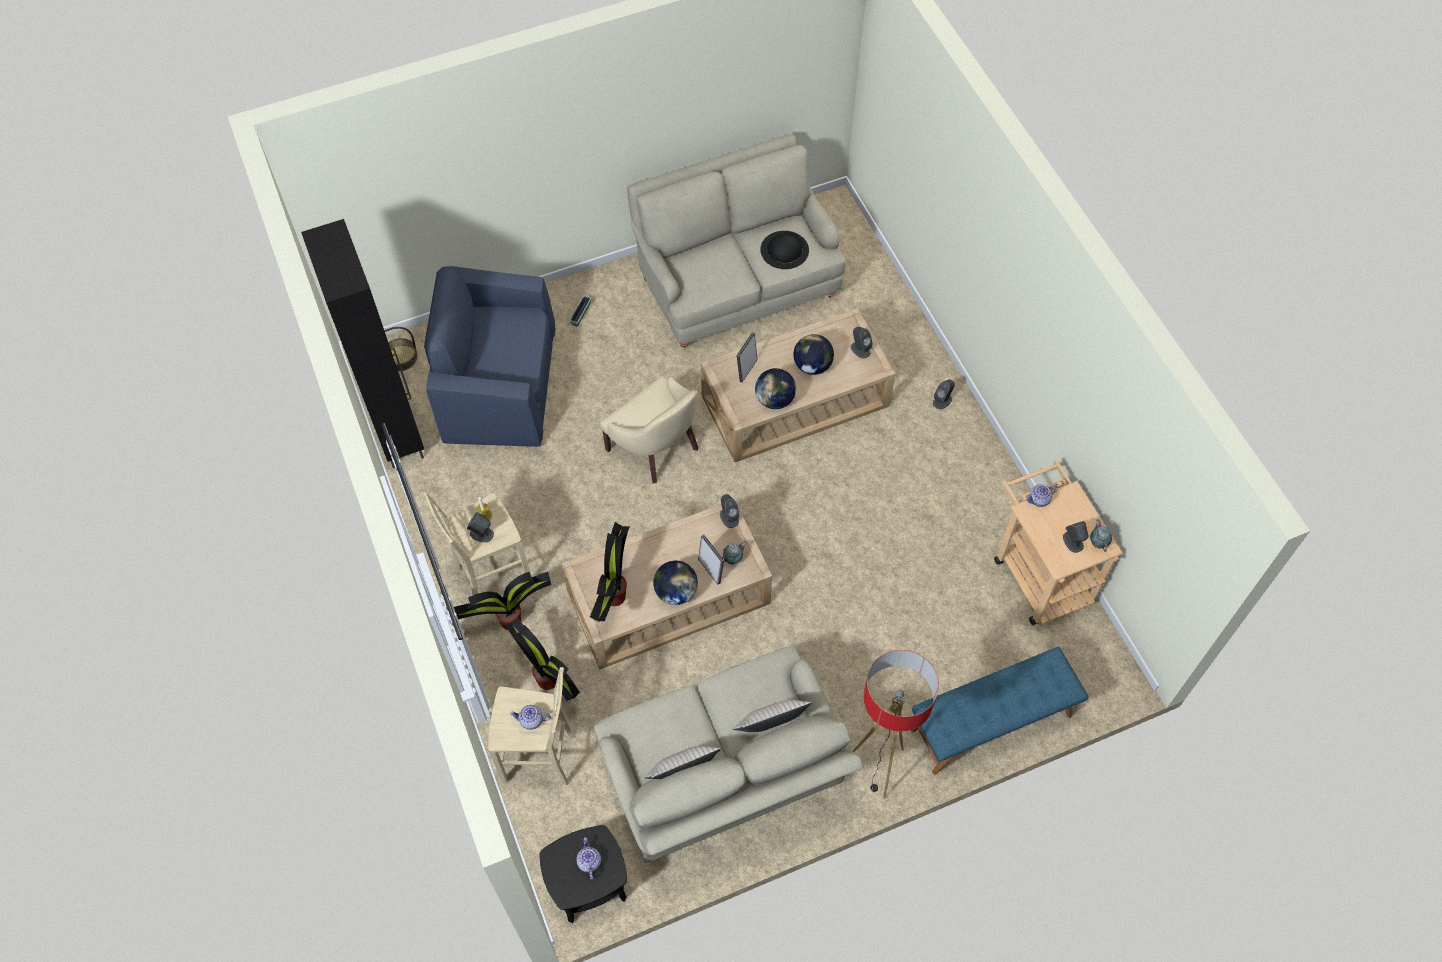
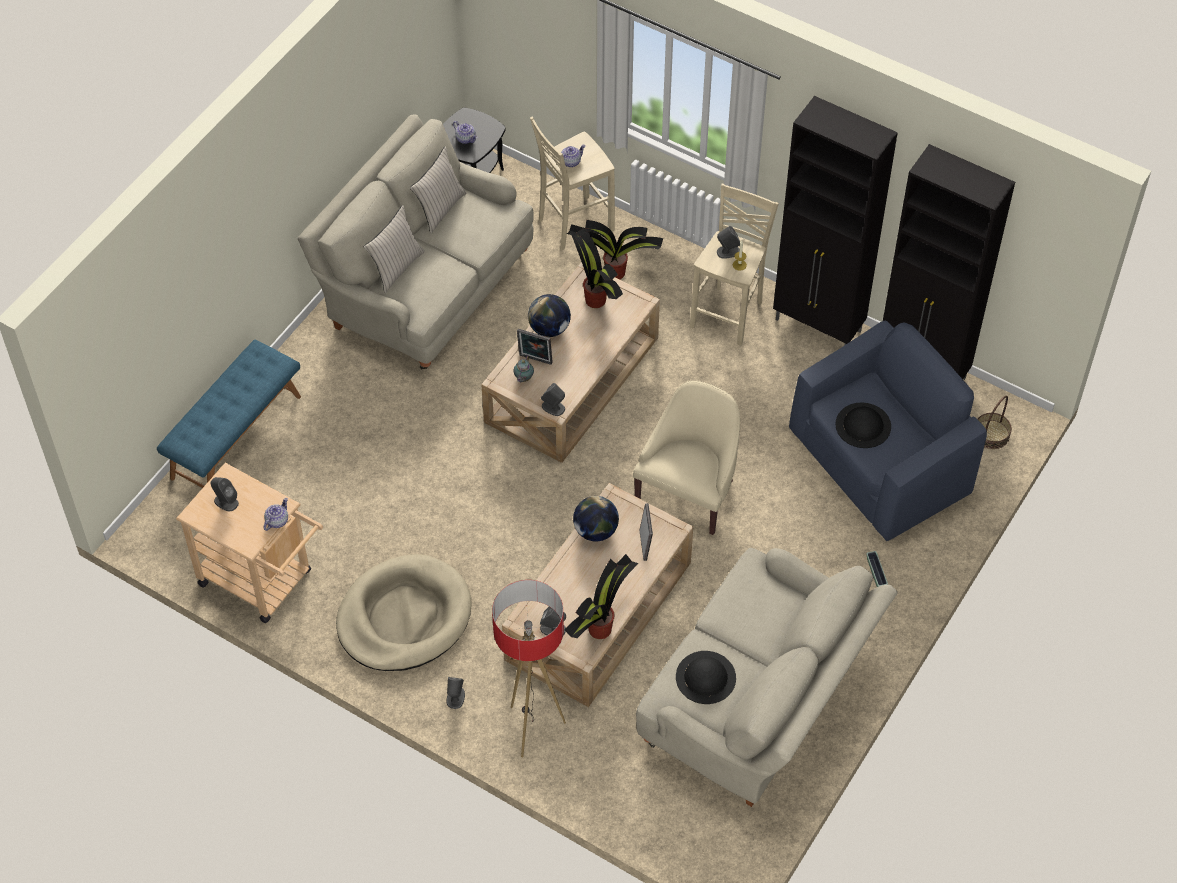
camera: 145 degrees right, 5 degrees down
potted plant [454,572,551,630] -> potted plant moved to [564,554,639,639]
beige armchair [600,376,698,483] -> beige armchair turned 105 degrees clockwise [633,381,740,535]
globe [793,334,834,375] -> none
floor lamp [852,650,939,798] -> floor lamp moved to [492,580,566,757]
teapot [1090,519,1112,552] -> none
none -> beige dog bed [336,554,472,671]
none -> black cabinet [773,96,898,346]
none -> black hat [835,402,891,448]

